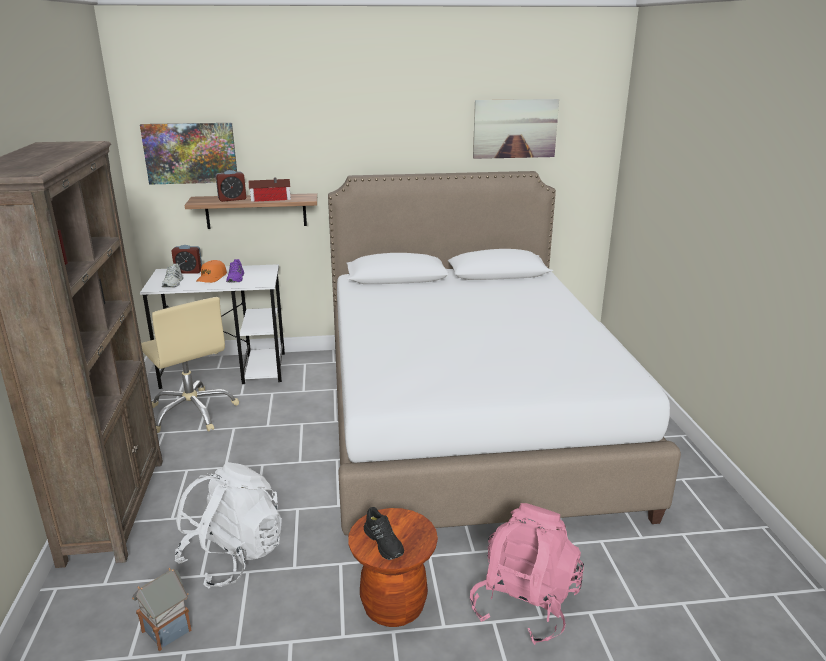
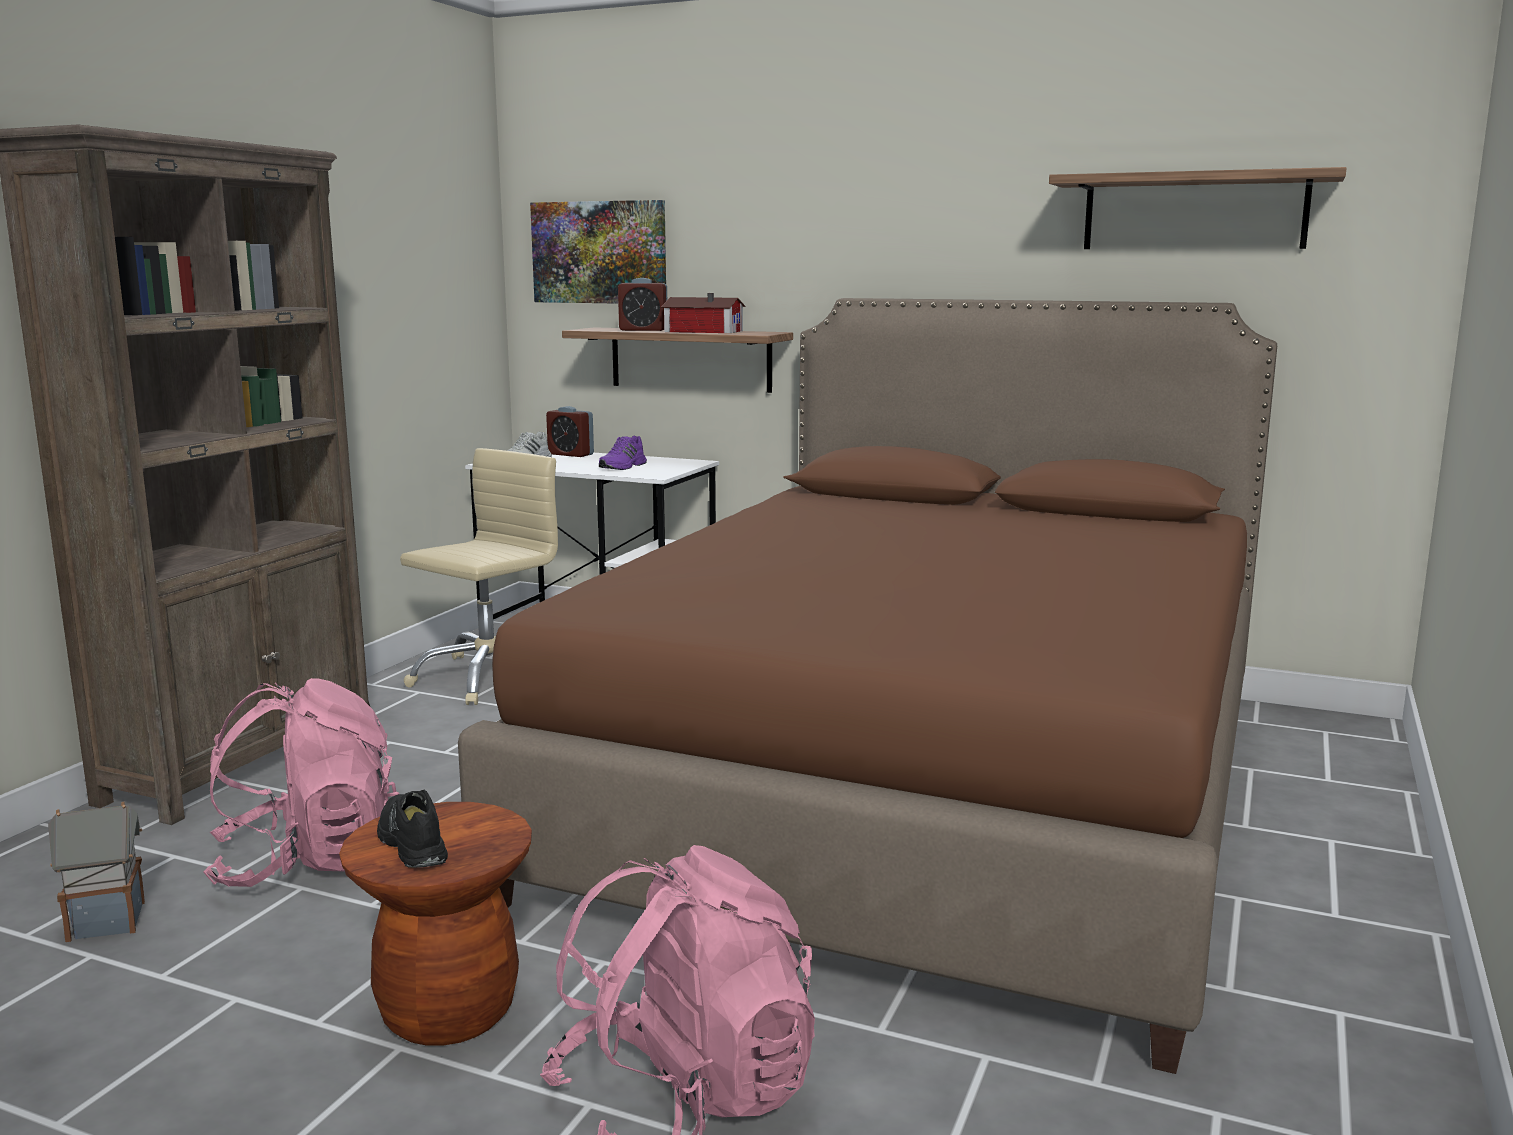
camera: 30 degrees right, 10 degrees down
beige office chair [141,297,239,433] -> beige office chair turned 135 degrees counterclockwise [400,448,558,705]
white backpack [175,462,282,588] -> pink backpack [203,678,399,887]
orange cap [196,260,227,283] -> none
white bed [328,171,681,535] -> brown bed [458,298,1277,1074]
black shoe [364,507,404,560] -> black shoe turned 150 degrees clockwise [377,790,448,868]
picture [473,99,559,159] -> shelf [1049,167,1347,249]

